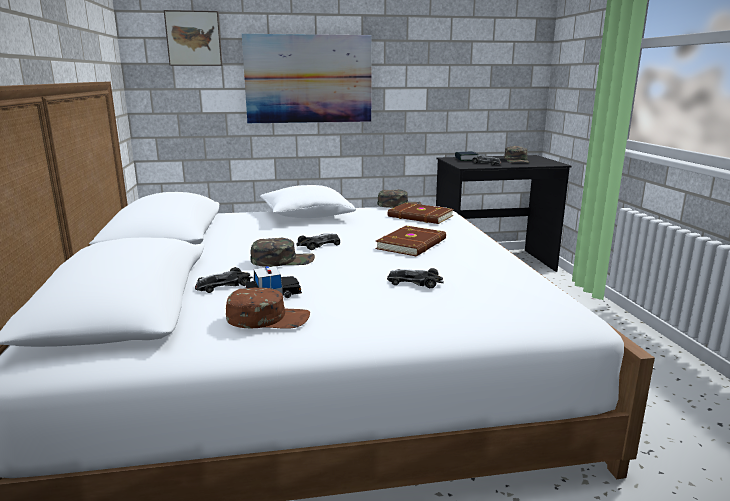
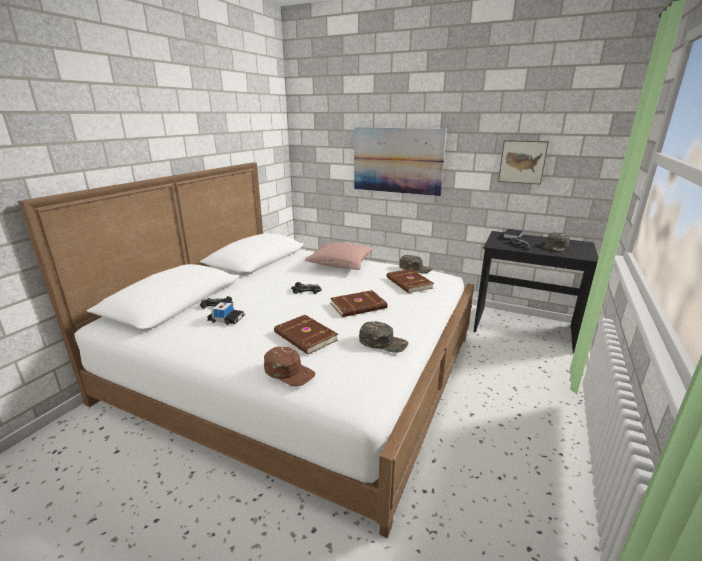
camera: 35 degrees right, 5 degrees up
picture [164,10,222,66] -> picture moved to [498,140,549,185]
brown cap [226,288,310,328] -> brown cap moved to [264,347,315,387]
green cap [250,237,315,267] -> green cap moved to [359,321,408,353]
white pillow [260,185,356,218] -> pink pillow [305,242,373,270]
toy car [387,268,444,288] -> brown book [274,315,338,355]

